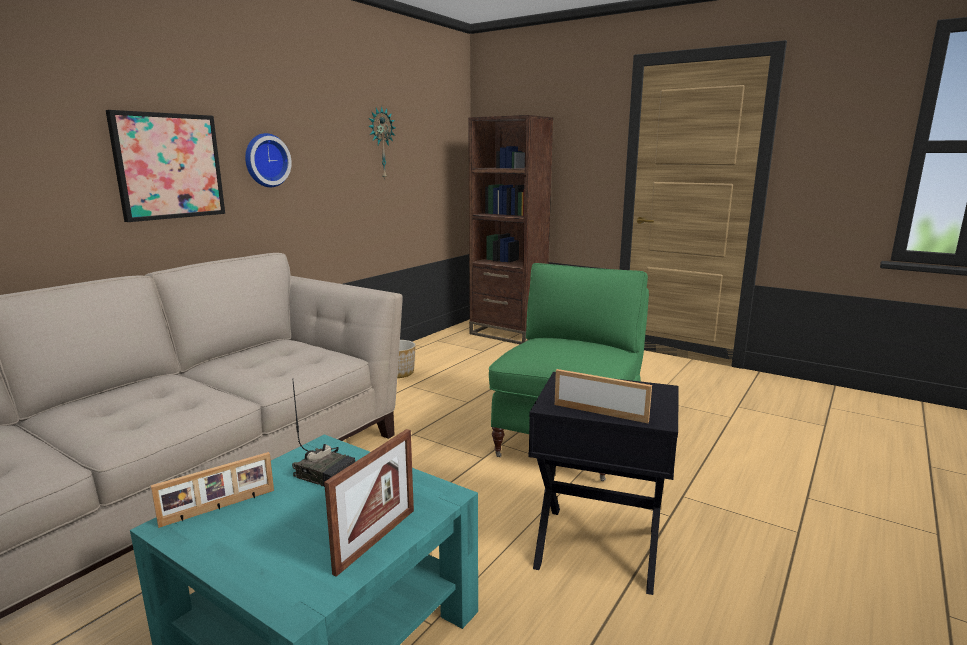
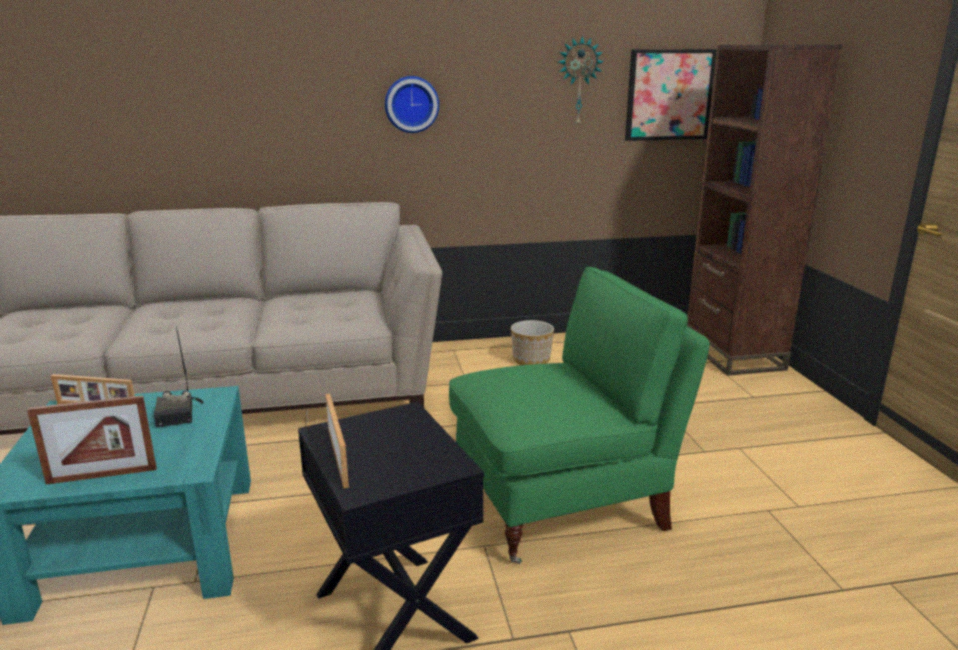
camera: 45 degrees right, 5 degrees up
picture [106,110,225,222] -> picture moved to [625,49,717,141]

